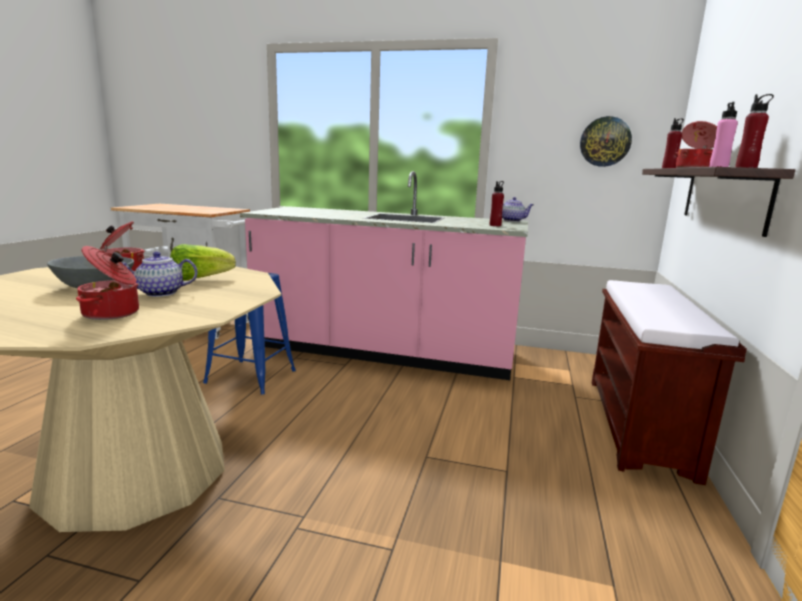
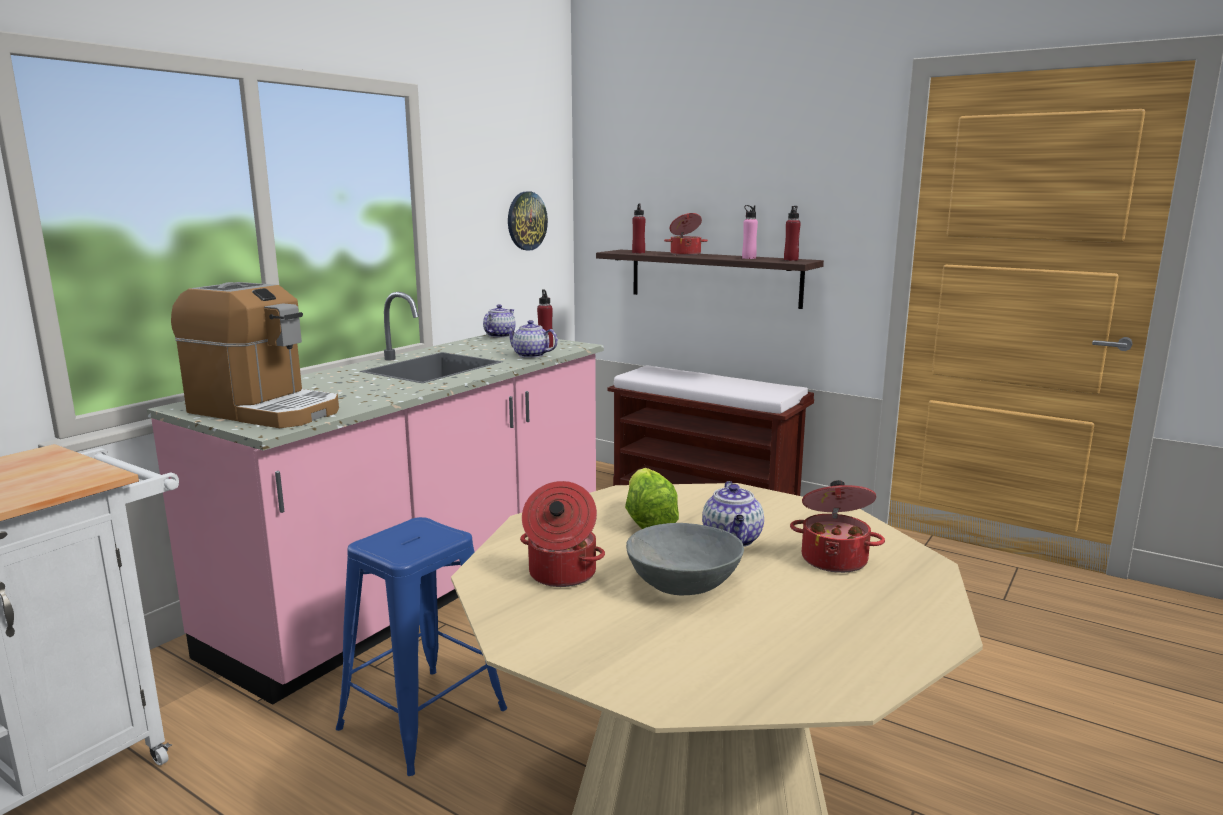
camera: 70 degrees left, 0 degrees up
none -> coffee machine [171,282,339,428]
none -> teapot [505,320,558,358]

